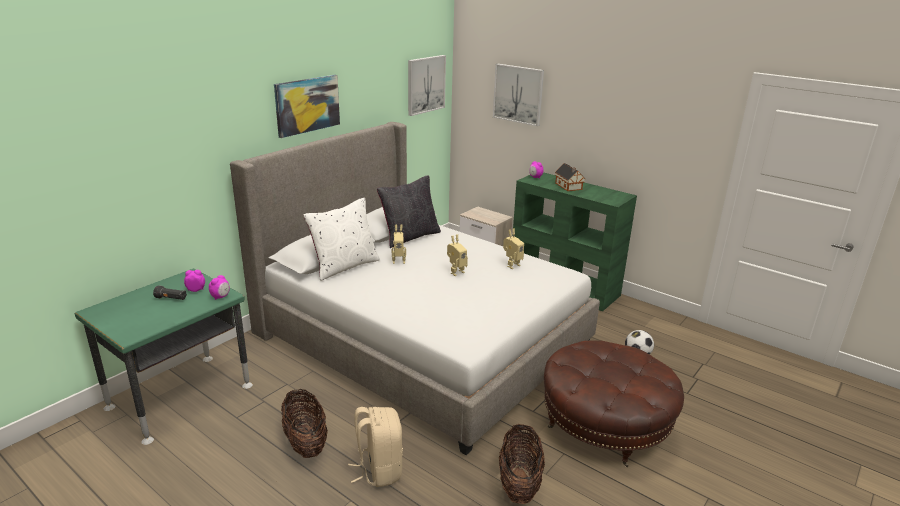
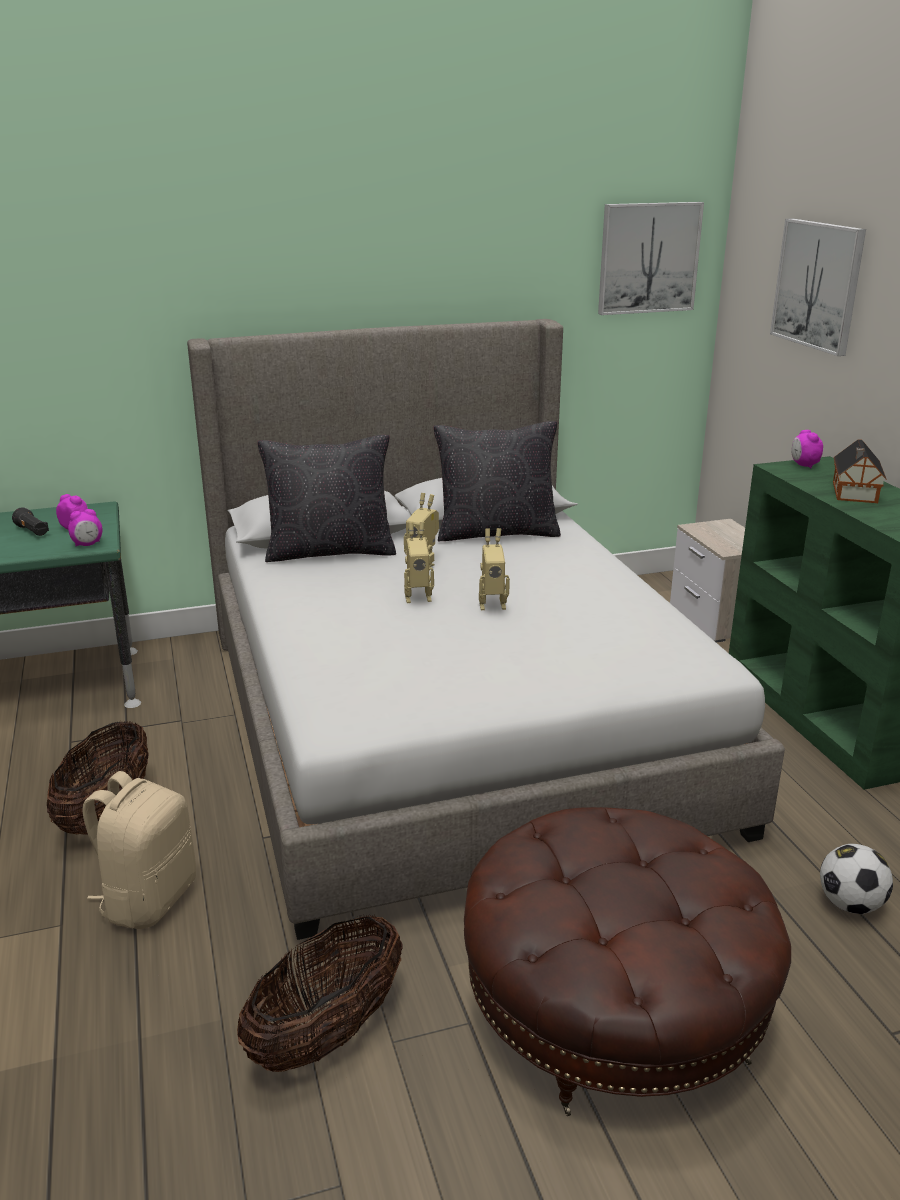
camera: 35 degrees right, 0 degrees up
picture [274,75,340,138] -> none
white pillow [304,198,380,281] -> black pillow [258,435,396,562]
toy robot [503,229,524,269] -> toy robot moved to [404,522,434,603]

